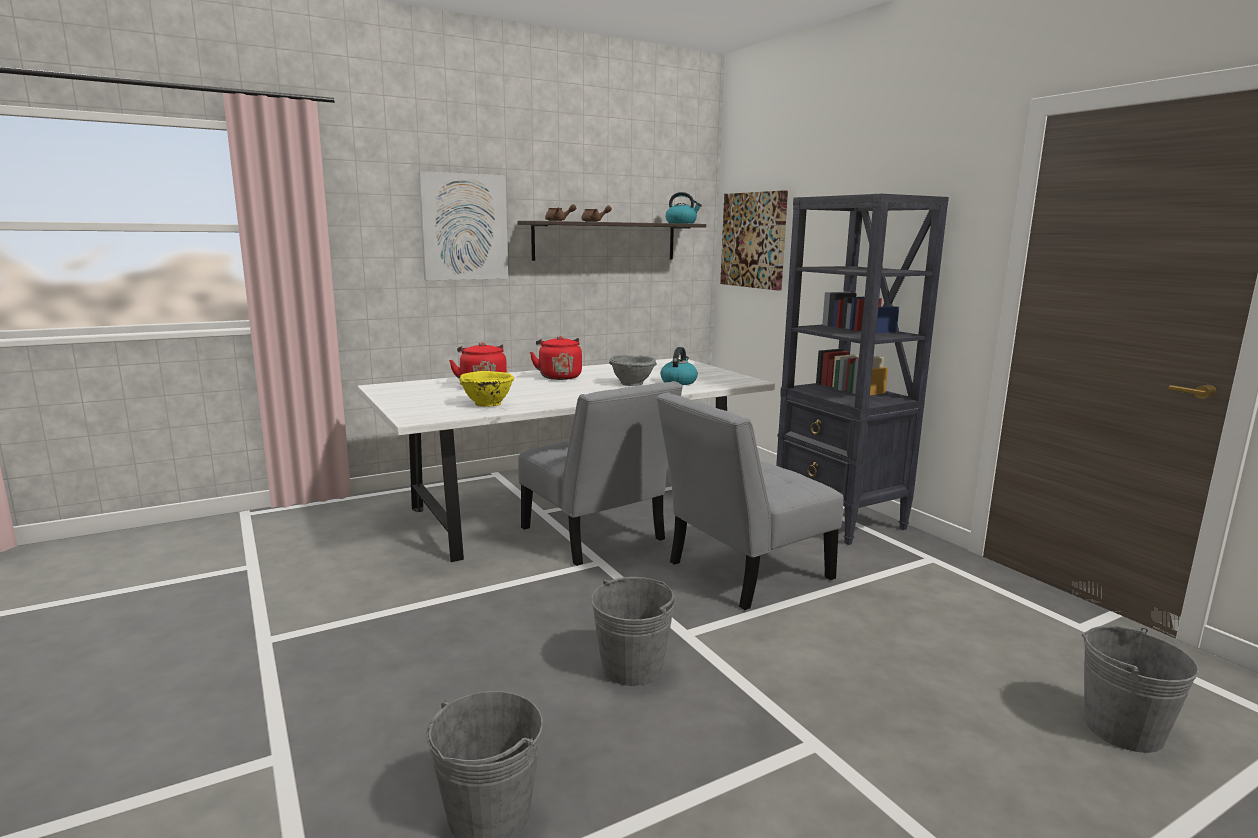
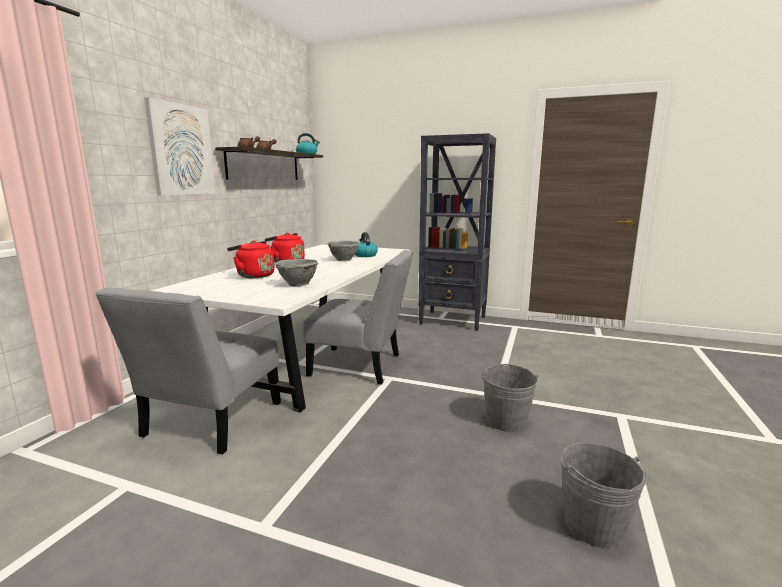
camera: 40 degrees left, 0 degrees up
yellow bowl [459,371,514,407] -> grey bowl [275,259,318,287]
grey chair [656,393,844,610] -> grey chair moved to [95,287,281,455]
picture [720,190,788,290] -> none
grey bucket [1082,626,1199,753] -> none

